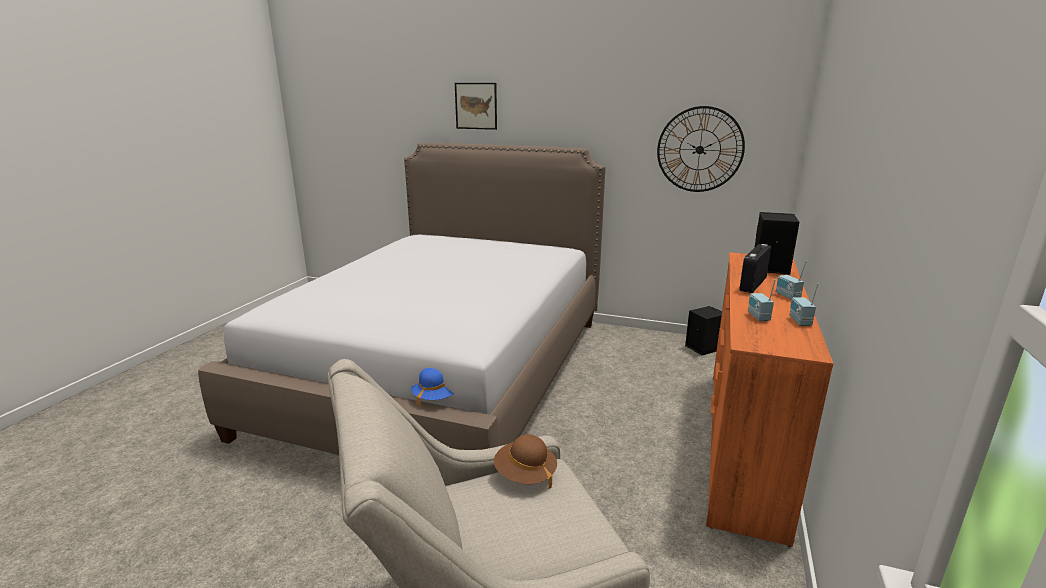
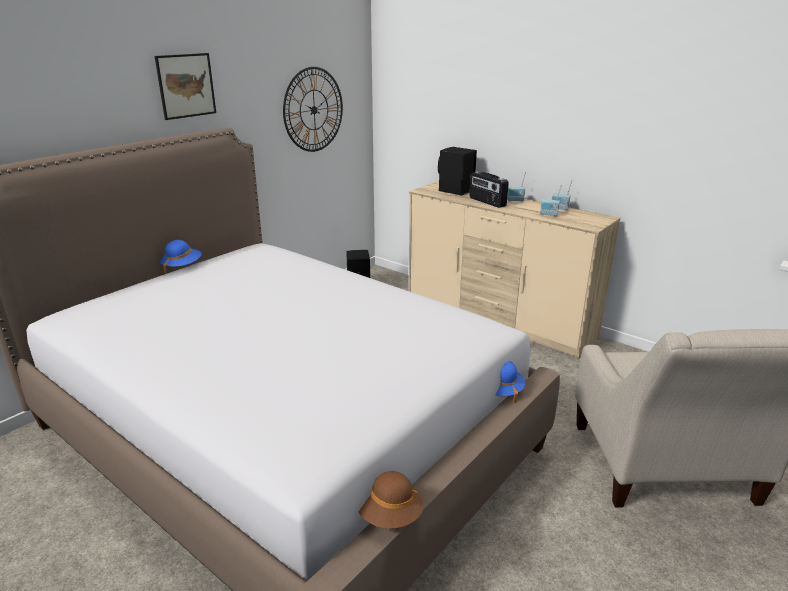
camera: 70 degrees left, 5 degrees up
picture [455,83,497,130] -> picture moved to [155,53,216,120]
brown hat [494,434,557,489] -> brown hat moved to [358,471,424,529]
orange dresser [706,252,834,547] -> beige dresser [409,181,621,359]
none -> blue hat [159,240,202,273]

